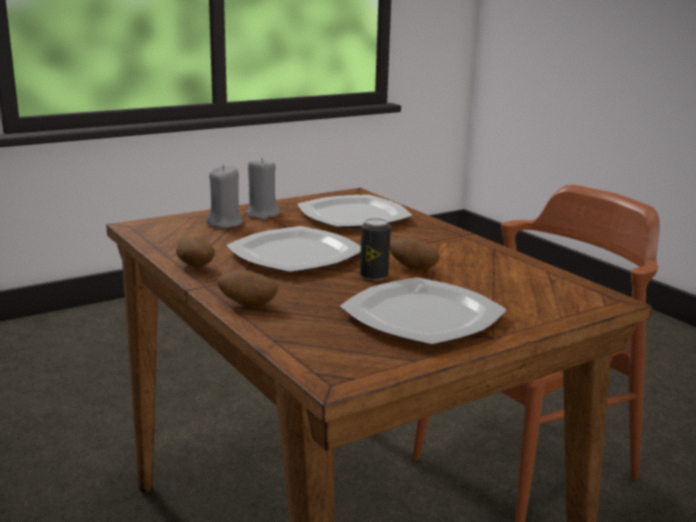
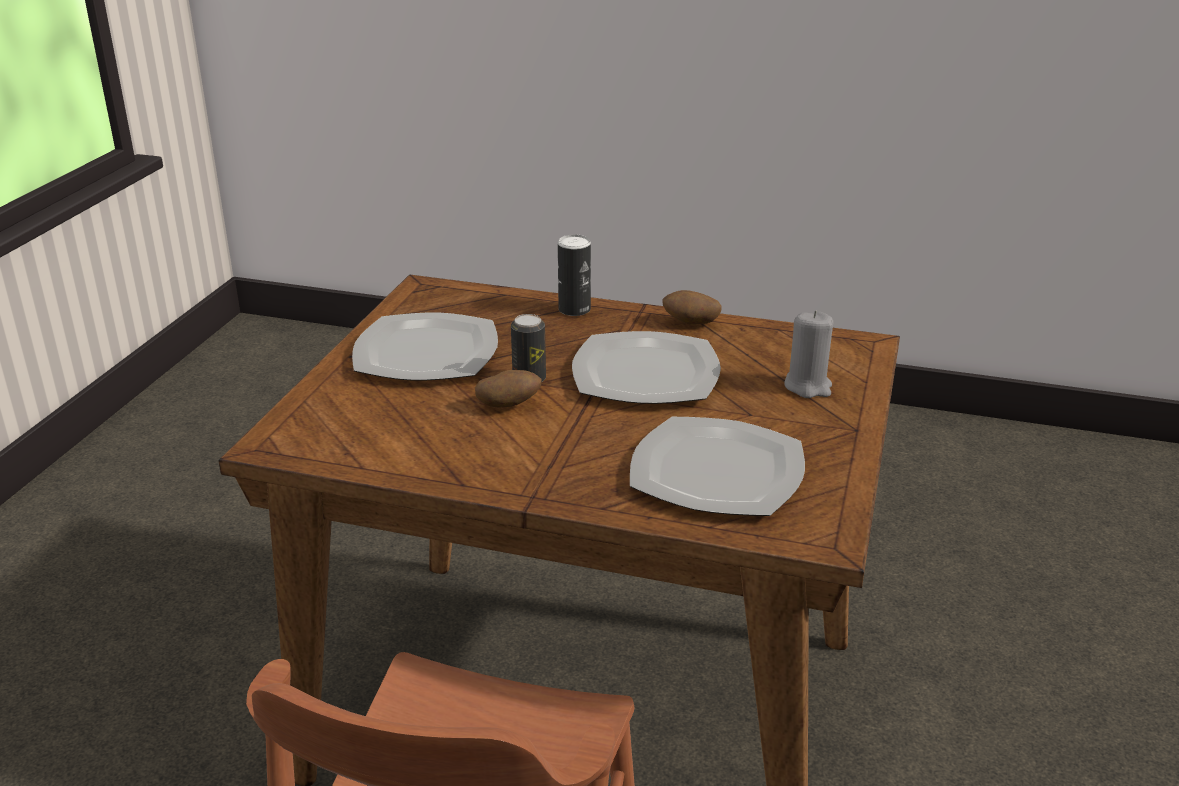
camera: 140 degrees right, 10 degrees up
potato [218,270,278,305] -> can [558,235,591,316]
grey candle [246,158,280,220] -> none

